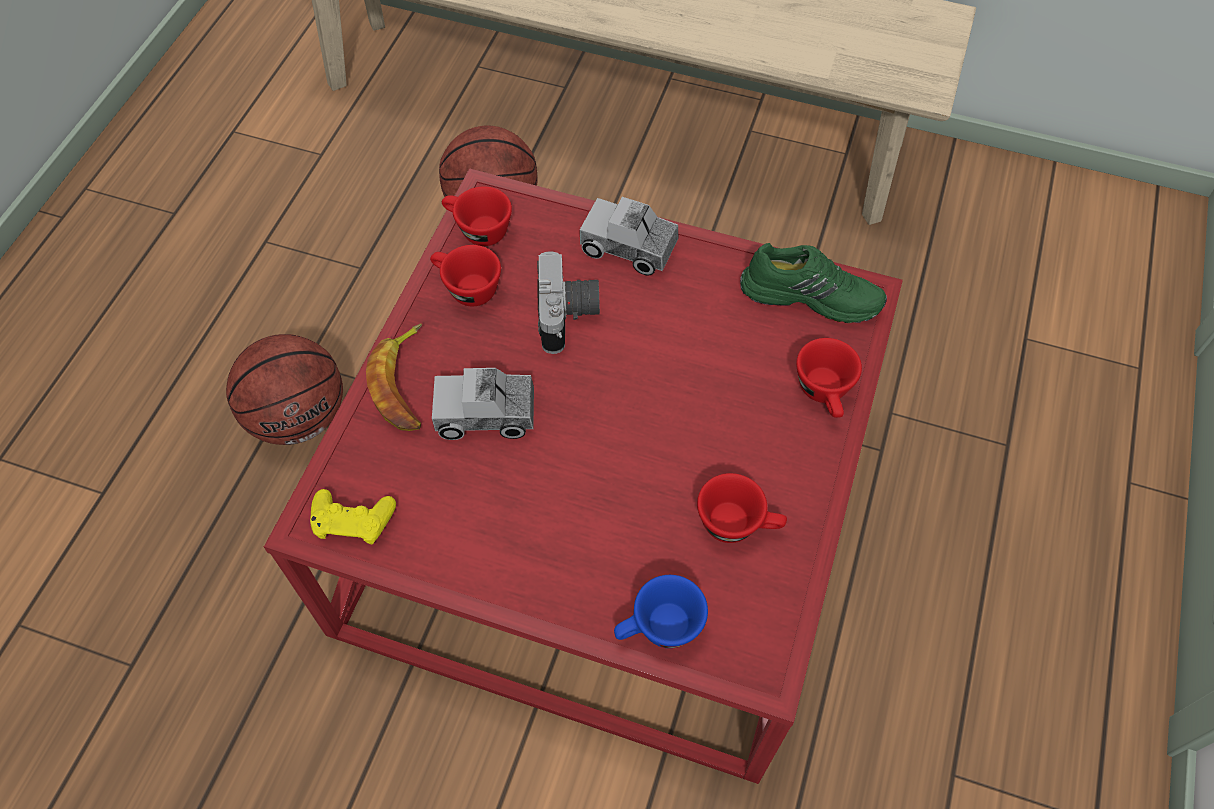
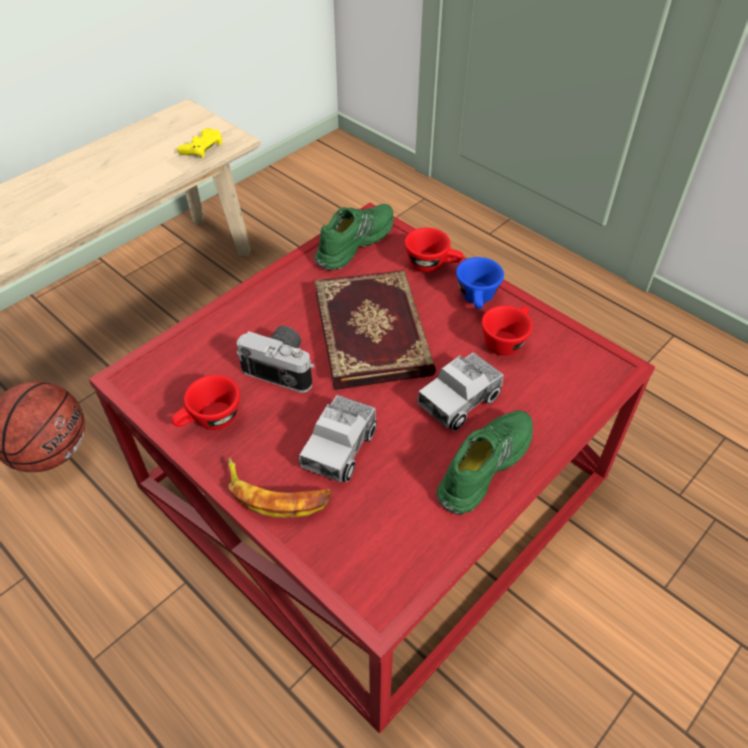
camera: 65 degrees left, 10 degrees down
basketball [226,334,343,445] -> none
yellow game controller [310,489,396,544] -> yellow game controller moved to [177,128,222,158]
red cup [442,186,512,246] -> none
toy truck [580,197,679,275] -> toy truck moved to [417,352,504,431]
blue cup [614,575,708,649] -> blue cup moved to [456,257,504,309]
none -> book [315,270,436,390]
none -> green shoe [436,410,533,515]

